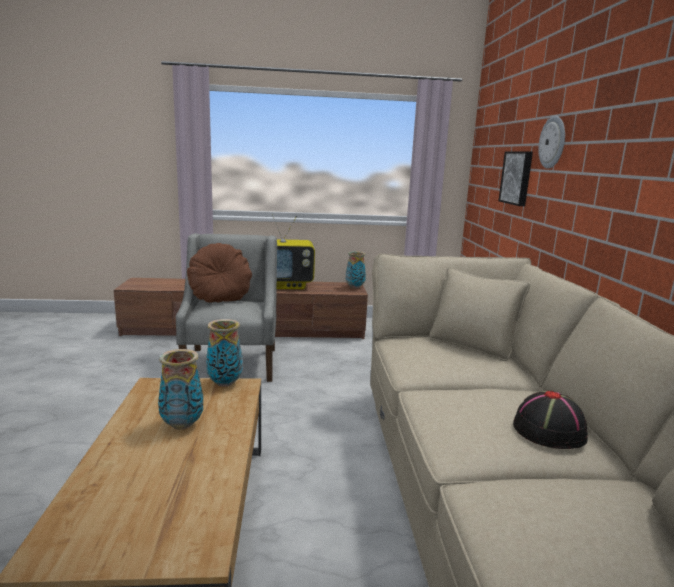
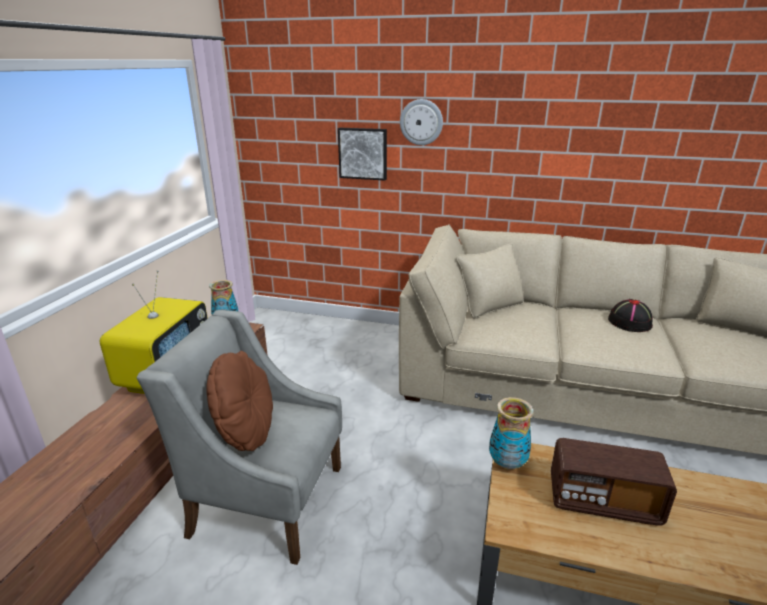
camera: 70 degrees left, 10 degrees up
vase [158,349,203,430] -> radio [551,438,677,526]

